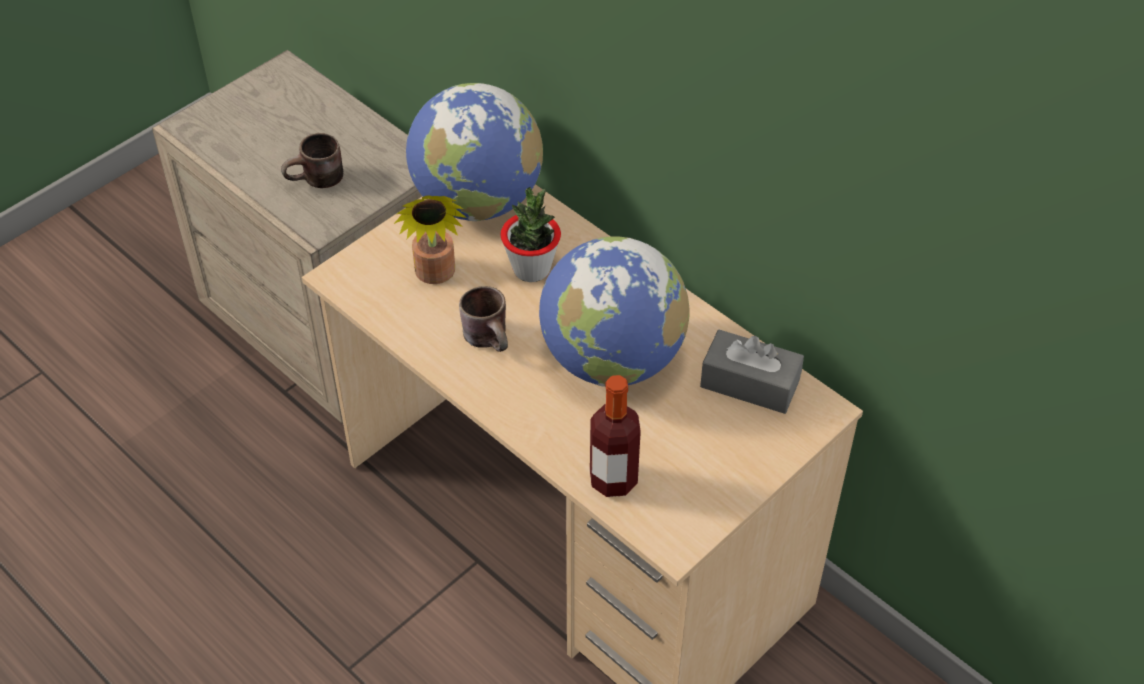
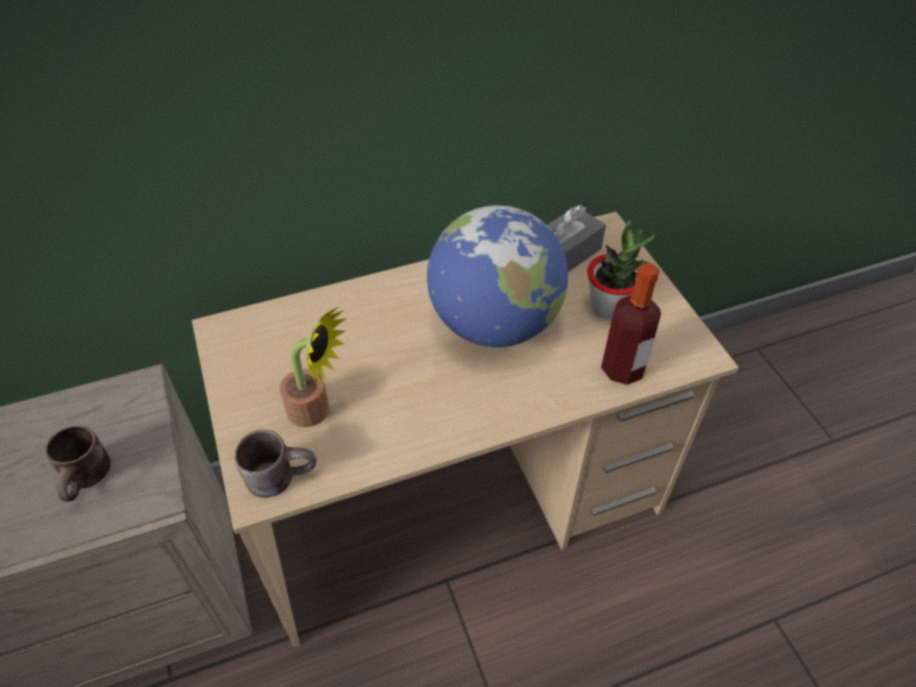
camera: 65 degrees left, 0 degrees up
globe [406,83,543,221] -> none
brown mug [459,286,508,352] -> brown mug moved to [235,430,316,498]
potted plant [501,187,561,282] -> potted plant moved to [587,220,656,320]

